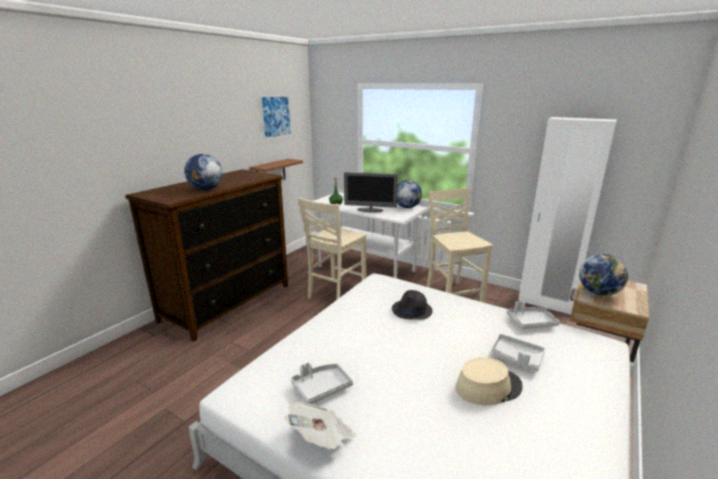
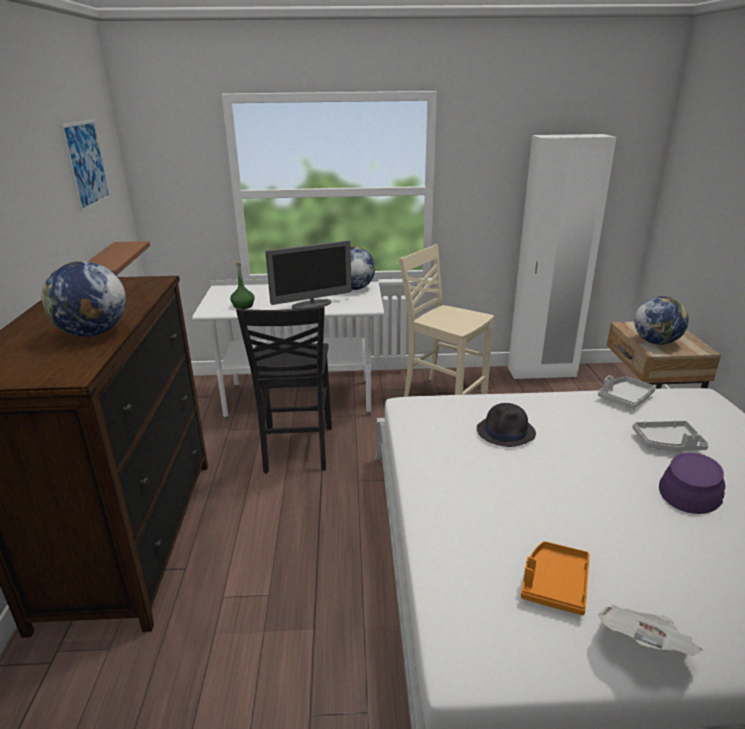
camera: 35 degrees left, 5 degrees up
grey tray [291,362,353,404] -> orange tray [521,541,590,615]
beige chair [297,197,367,299] -> black chair [236,305,332,474]
beige hat [456,358,523,405] -> purple hat [659,453,726,514]

